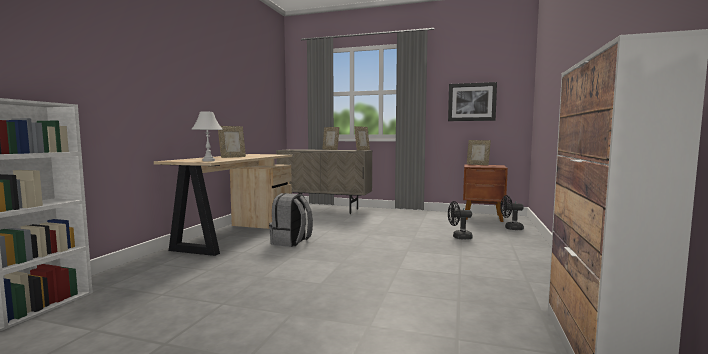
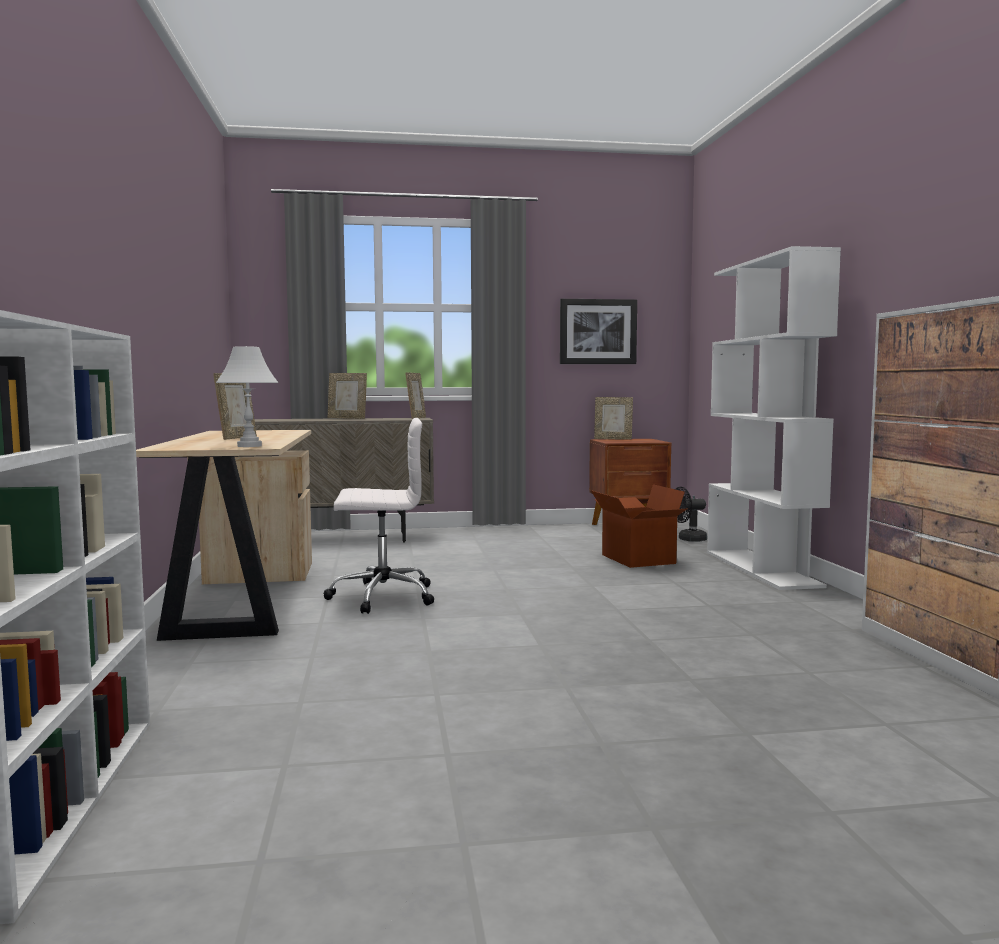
camera: 25 degrees left, 0 degrees up
grey backpack [269,193,313,247] -> white office chair [324,418,434,614]
black fan [448,201,473,240] -> cardboard box [590,484,688,568]
none -> white bookcase [707,246,841,590]

